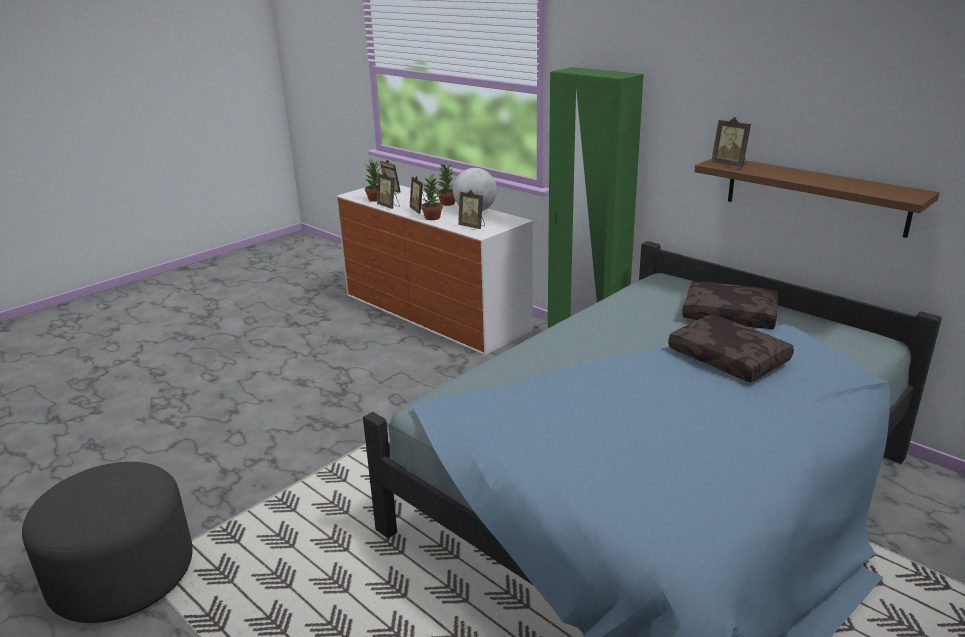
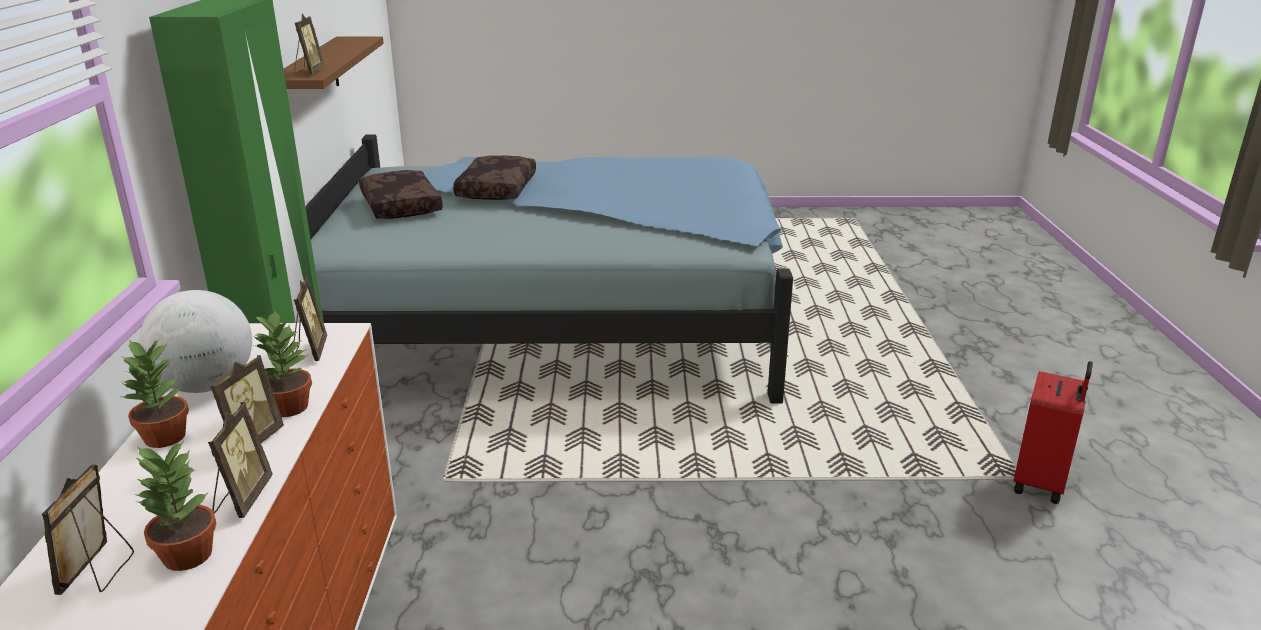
camera: 135 degrees left, 0 degrees up
grey ottoman [22,462,193,623] -> red suitcase [1014,361,1093,504]

